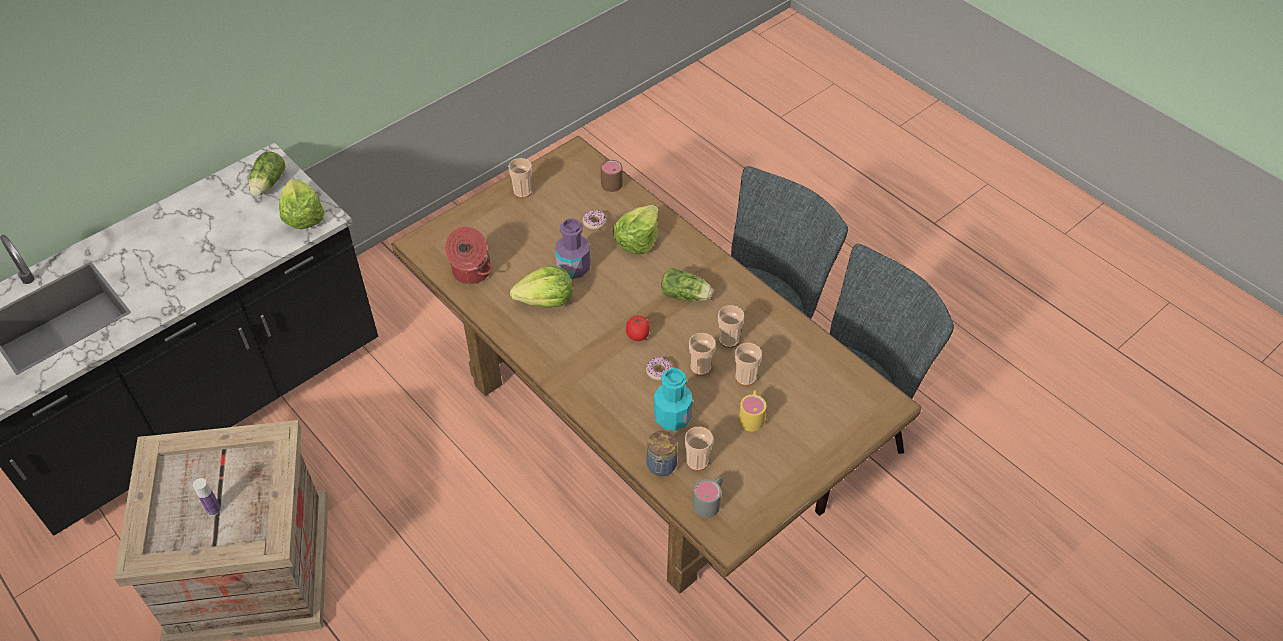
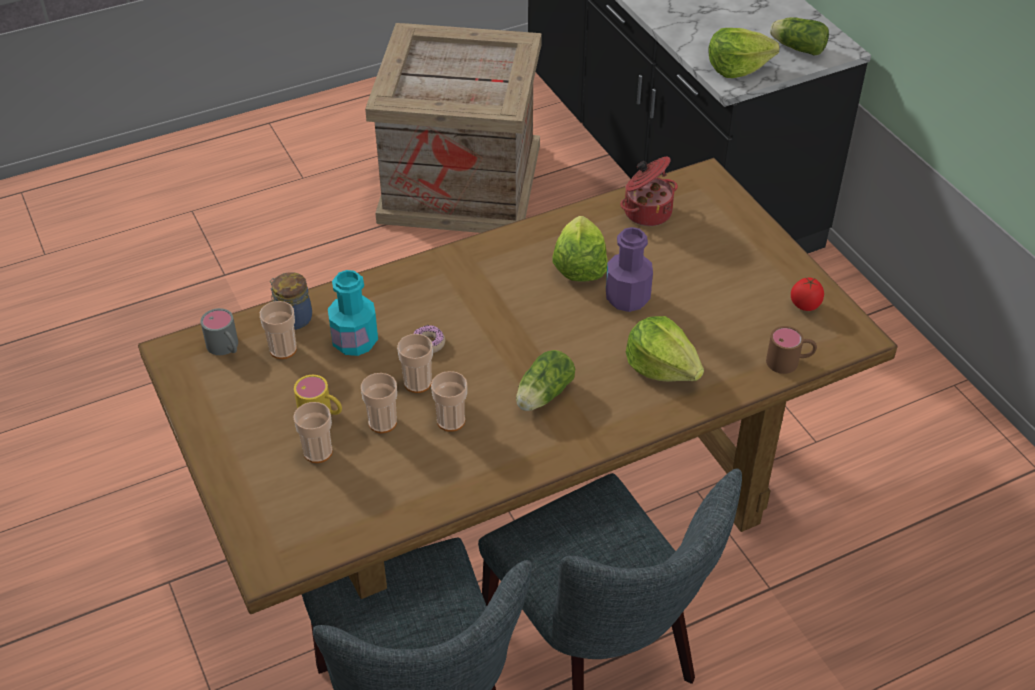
camera: 105 degrees right, 5 degrees down
bottle [193,478,221,516] -> none
cup [508,158,532,198] -> cup moved to [293,402,333,463]
donut [583,210,607,230] -> none
tomato [626,315,650,341] -> tomato moved to [791,277,824,311]

